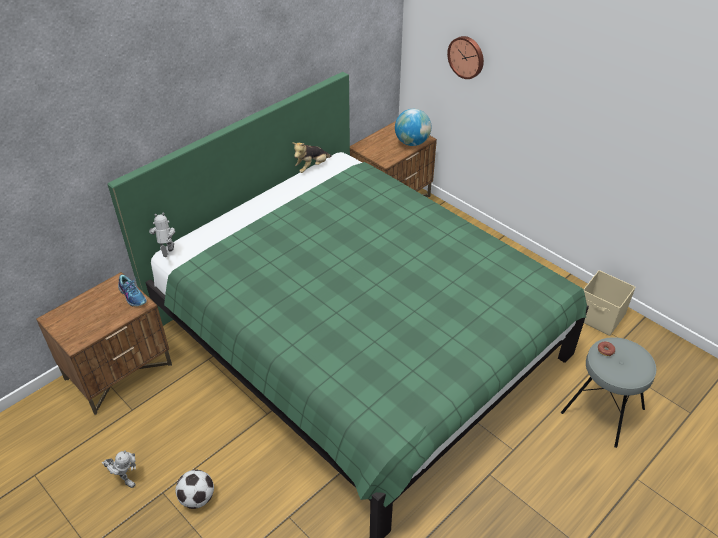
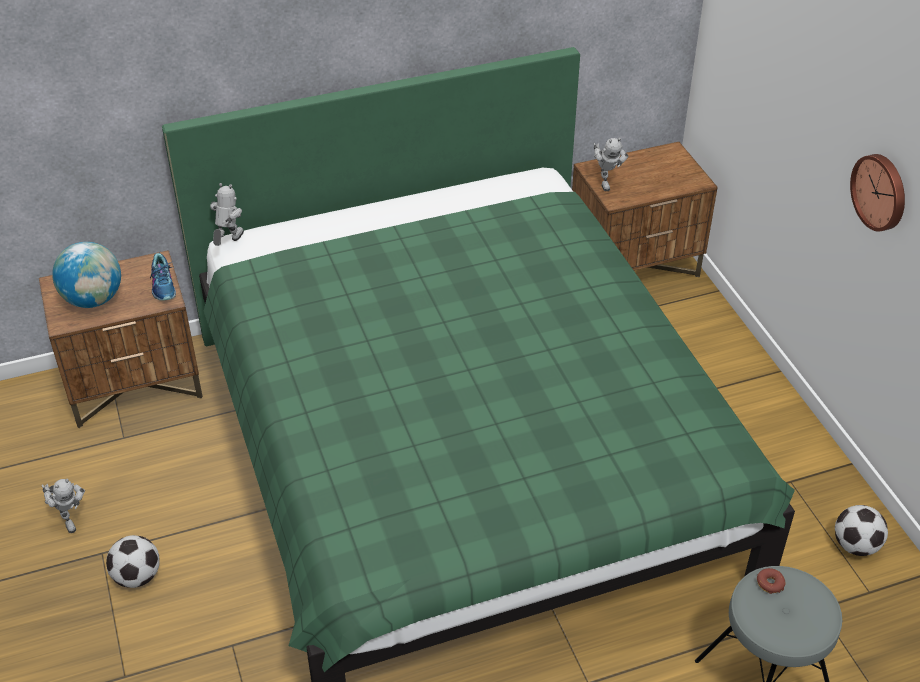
camera: 25 degrees right, 0 degrees up
plush toy [293,143,332,173] -> none
globe [395,109,431,146] -> globe moved to [52,242,121,308]
wall clock [447,36,484,79] -> wall clock moved to [850,154,905,232]
beige storage box [584,270,635,336] -> football [835,505,888,556]
none -> toy robot [594,138,629,191]

